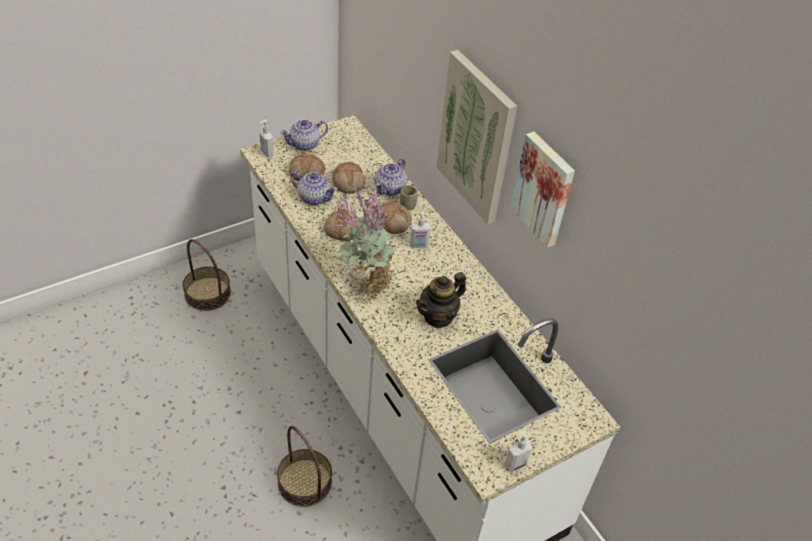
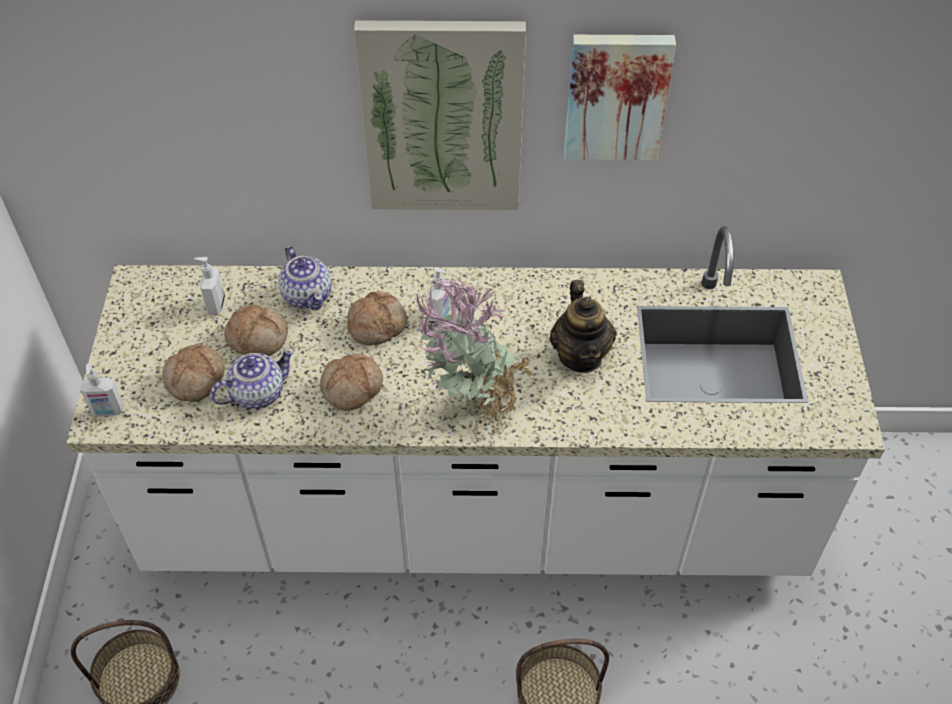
camera: 55 degrees left, 5 degrees up
teapot [280,119,328,151] -> none
cup [400,185,418,210] -> none
soap dispenser [504,429,533,471] -> soap dispenser moved to [194,257,225,315]

